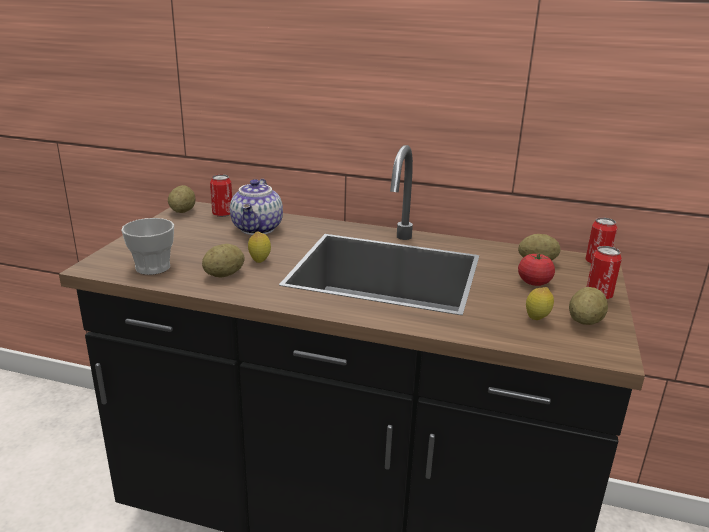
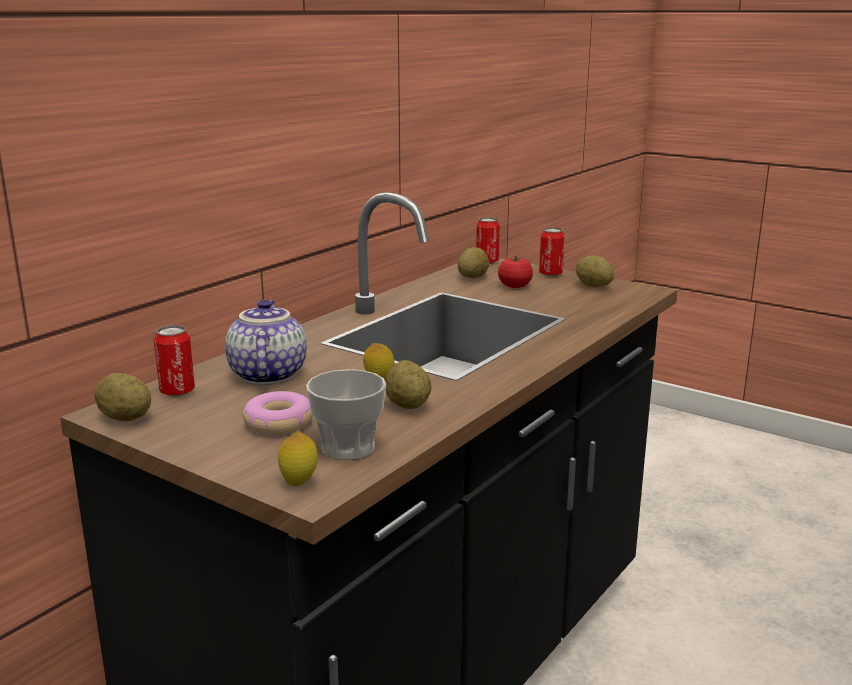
camera: 70 degrees left, 5 degrees down
teapot [230,179,283,235] -> teapot turned 120 degrees counterclockwise [225,299,307,385]
lemon [526,287,554,320] -> lemon moved to [278,431,318,486]
none -> donut [243,391,313,435]

